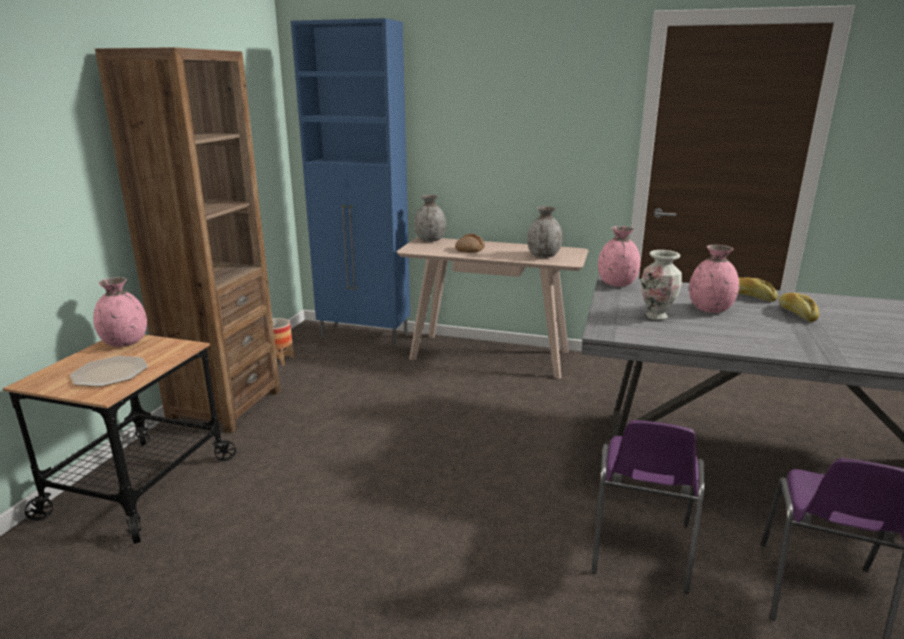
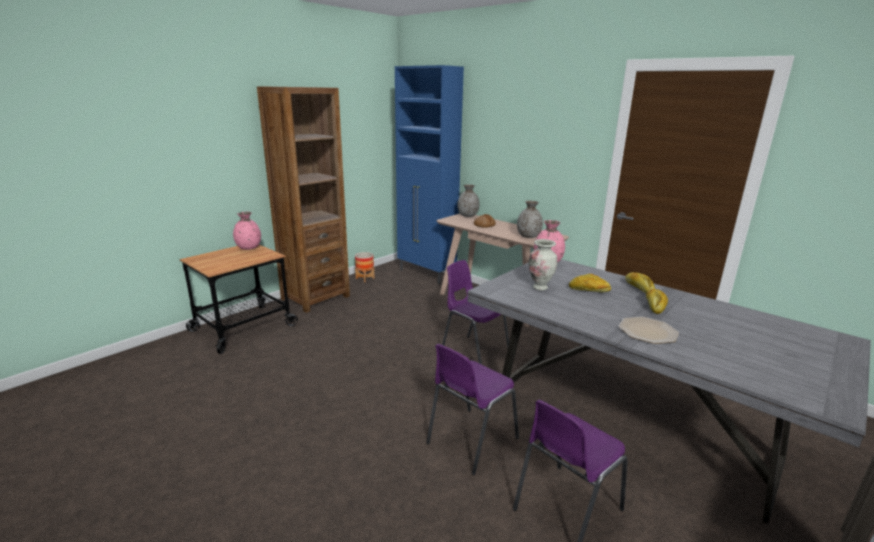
camera: 25 degrees right, 0 degrees up
plate [70,356,148,387] -> plate moved to [619,317,679,344]
pink vase [689,245,739,313] -> bread [569,274,611,292]
none -> purple chair [442,260,509,364]

